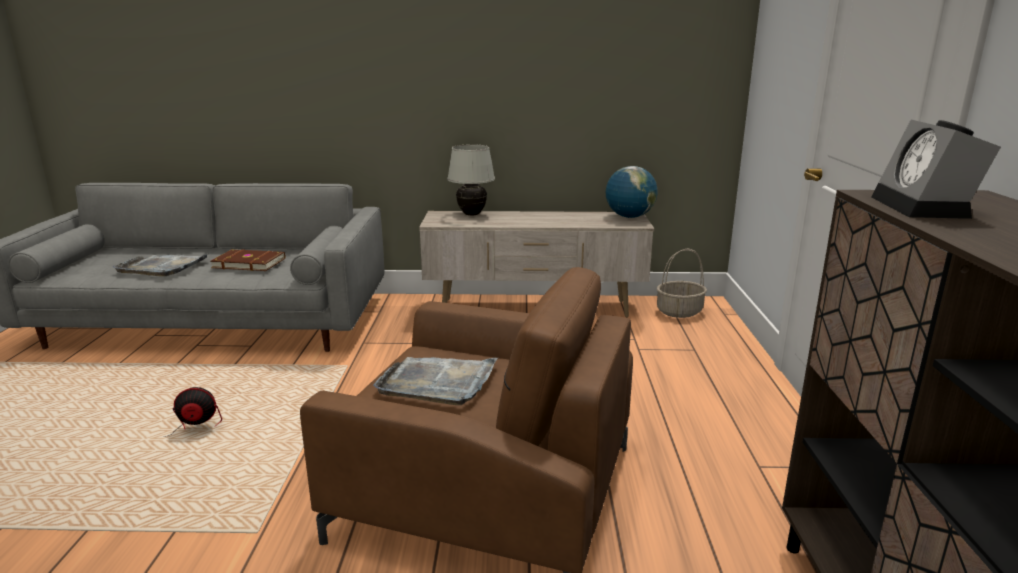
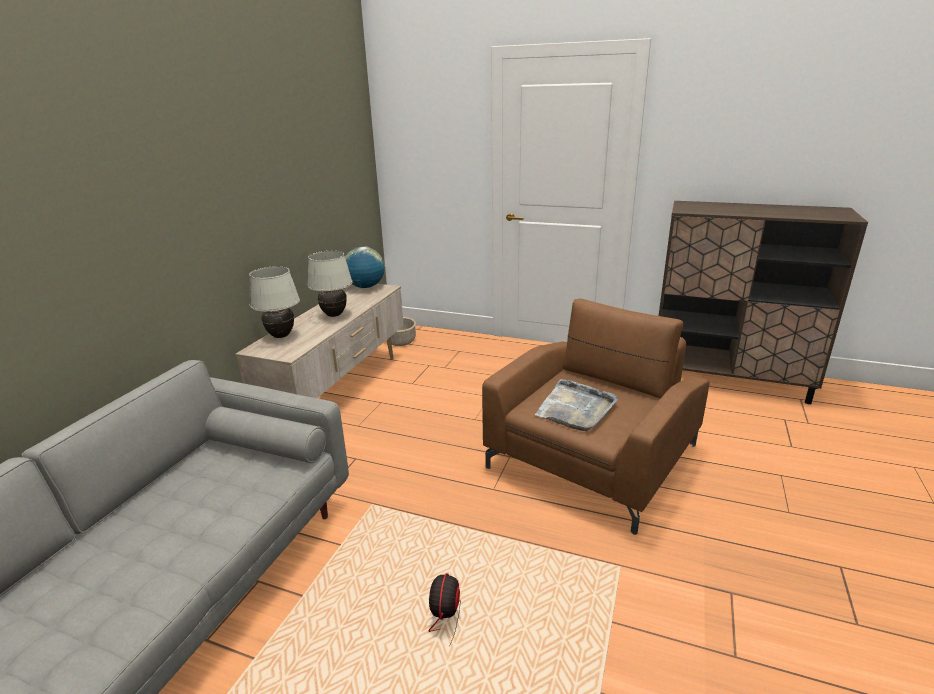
camera: 70 degrees left, 5 degrees up
grey tray [112,254,207,277] -> none
brown book [210,249,285,271] -> none
alarm clock [872,120,1001,219] -> none
none -> white table lamp [307,251,353,317]

